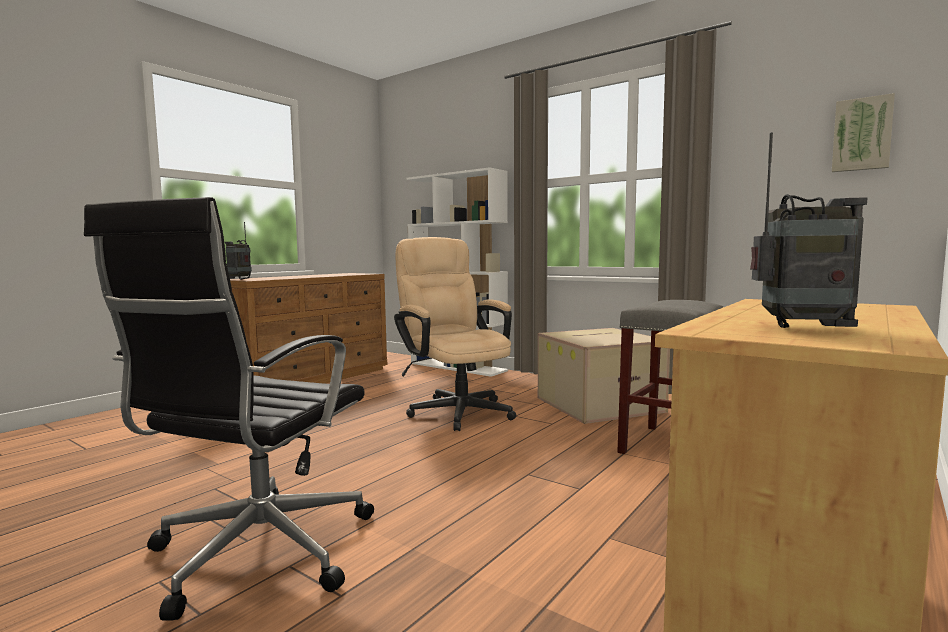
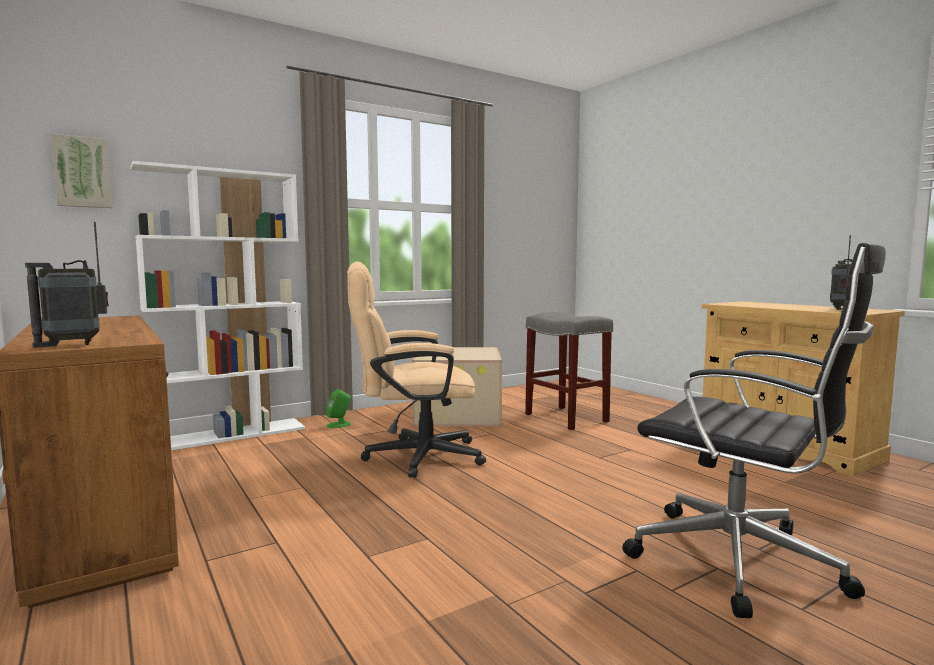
camera: 70 degrees left, 0 degrees up
picture [832,93,895,172] -> picture moved to [51,133,112,208]
none -> green speaker [326,389,351,428]

